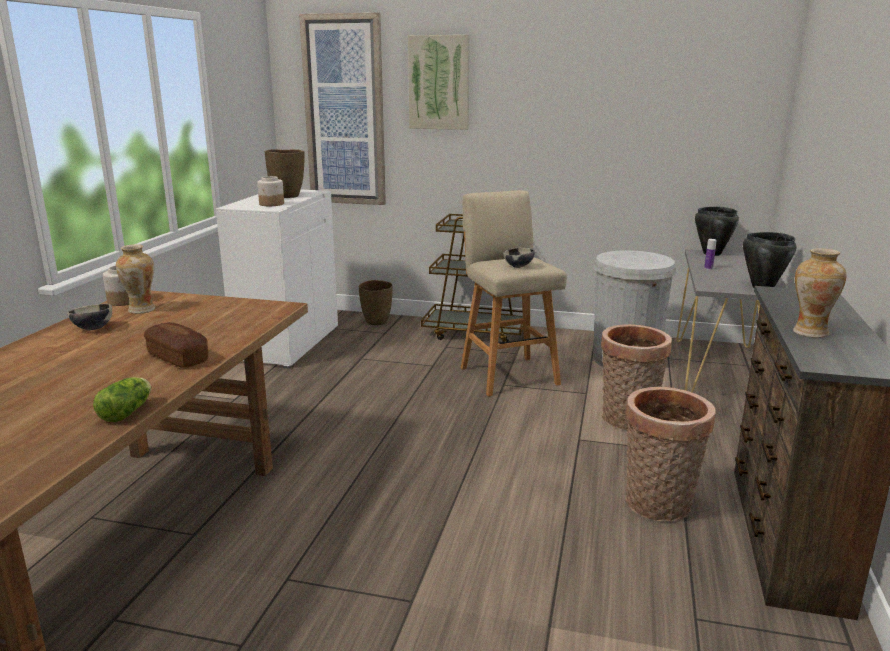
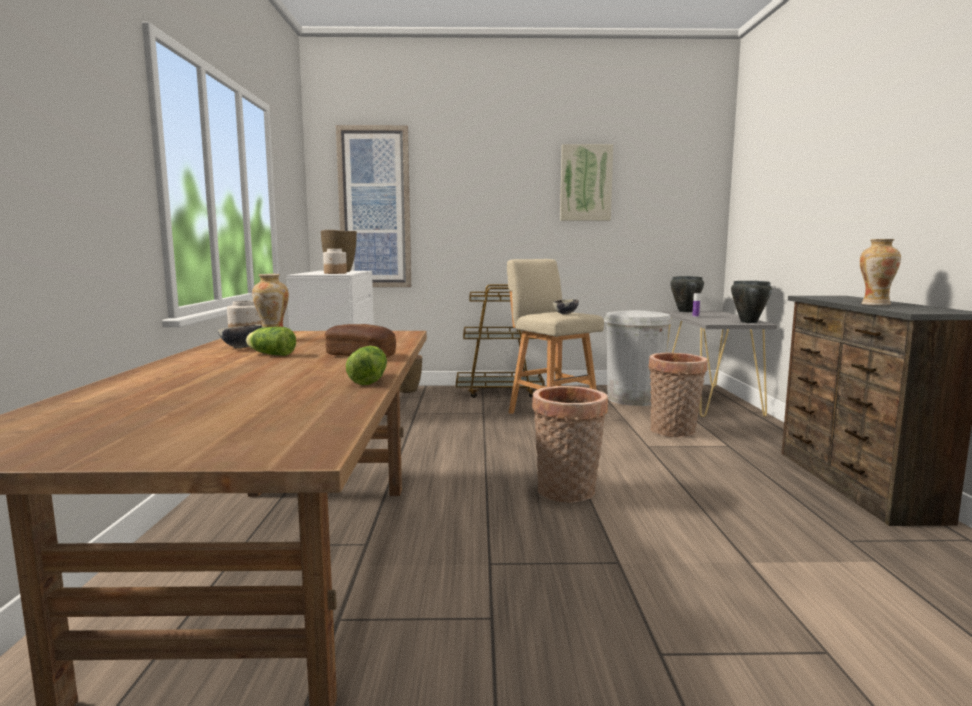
camera: 15 degrees left, 10 degrees down
picture [408,35,470,130] -> picture moved to [560,144,613,221]
basket [625,387,716,521] -> basket moved to [532,386,608,503]
none -> lettuce [246,327,296,356]

